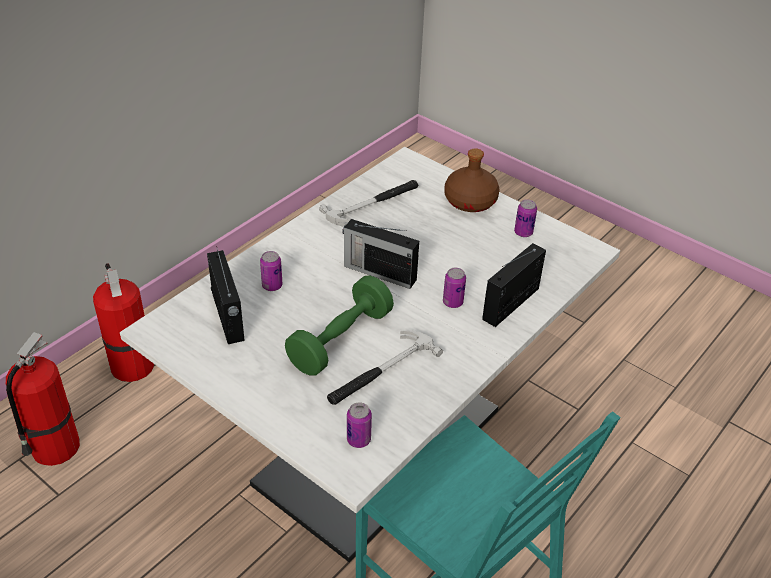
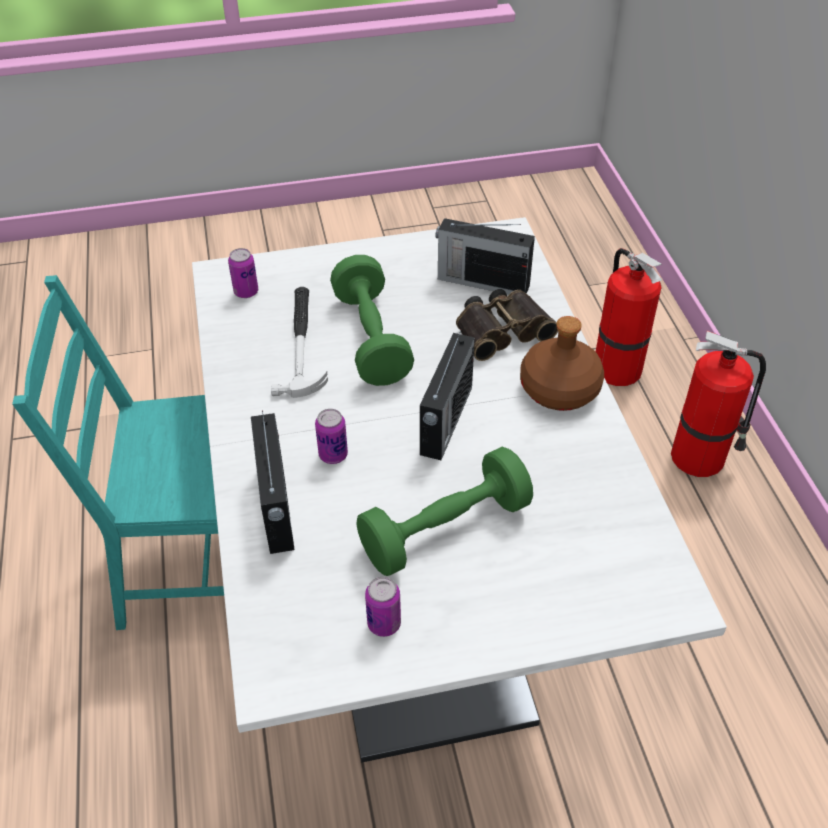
camera: 130 degrees right, 5 degrees up
can [260,251,283,291] -> binoculars [456,289,558,361]
hammer [319,180,418,227] -> none
radio [342,219,419,289] -> radio turned 135 degrees clockwise [420,330,475,460]
brown bottle [445,148,500,212] -> brown bottle moved to [520,316,604,411]
none -> green dumbbell [356,447,533,576]

